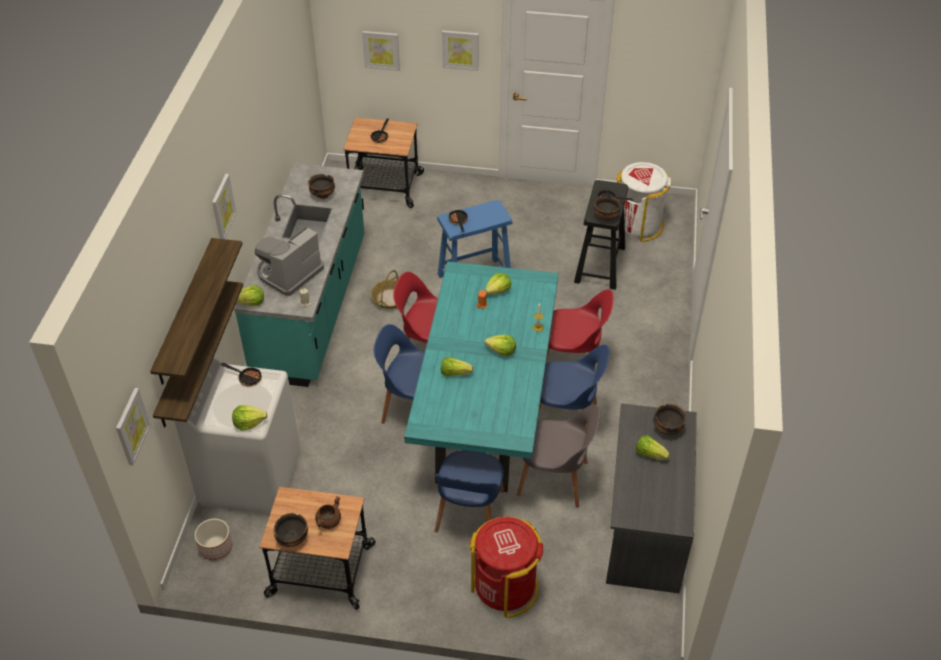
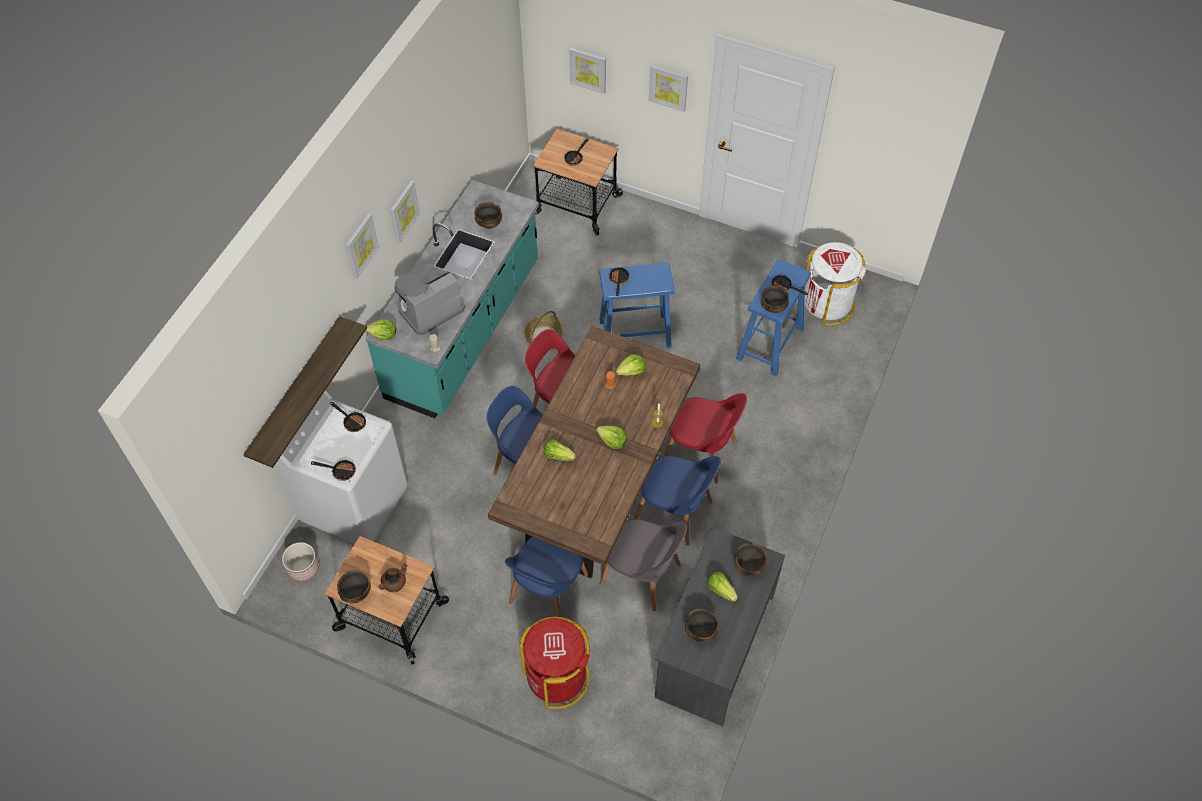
camera: 15 degrees right, 10 degrees up
picture [116,388,151,465] -> picture moved to [391,180,420,243]
shelf [150,238,242,385] -> none
lettuce [232,405,267,431] -> frying pan [311,459,356,481]
turquoise dining table [404,261,559,492] -> brown dining table [488,326,700,578]
black stool [574,180,628,290] -> blue stool [736,260,811,376]
none -> bowl [685,608,719,642]

